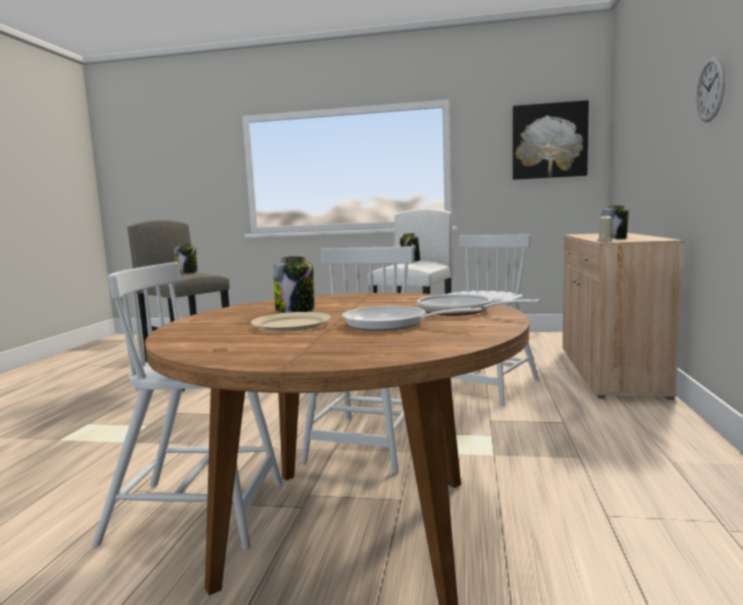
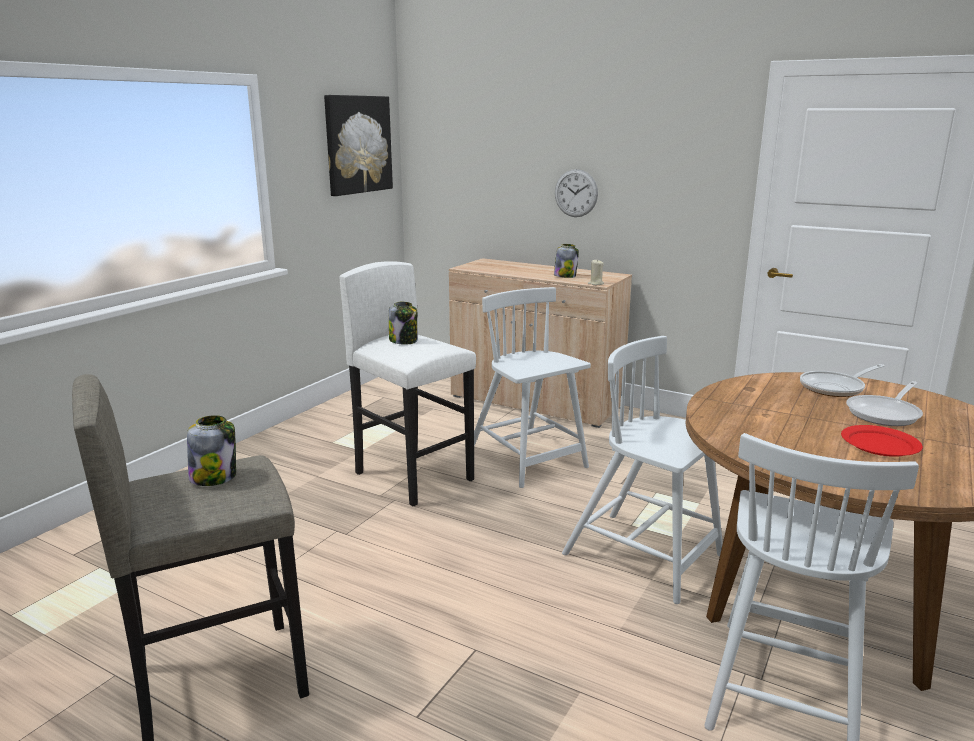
camera: 70 degrees left, 10 degrees up
beige plate [251,312,331,332] -> red plate [841,425,923,457]
jar [274,256,315,313] -> none
wall clock [696,56,726,122] -> wall clock moved to [555,169,598,217]

